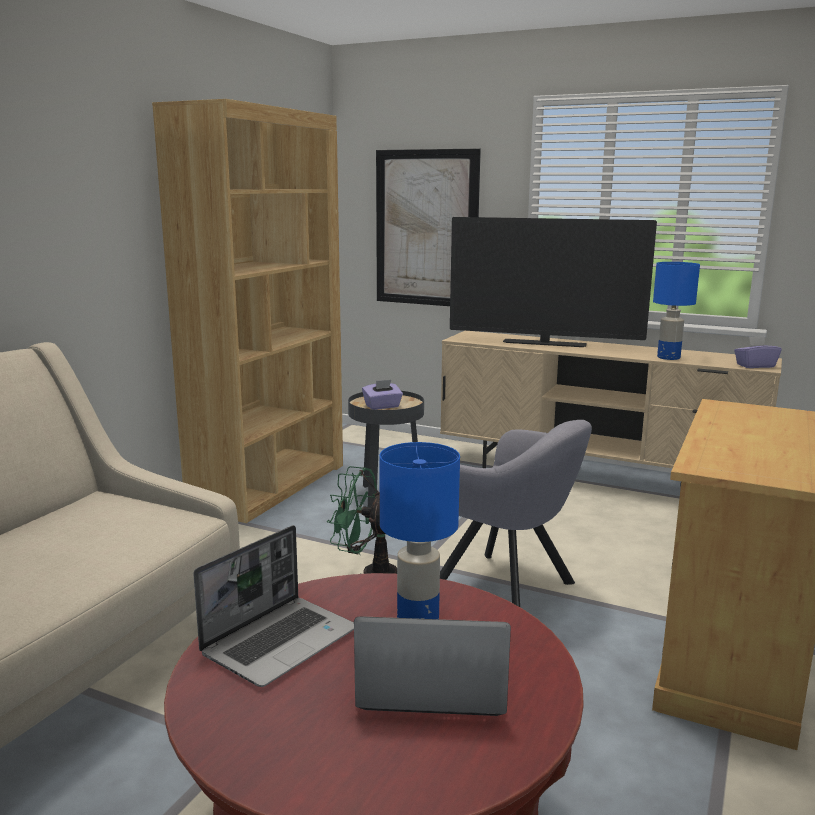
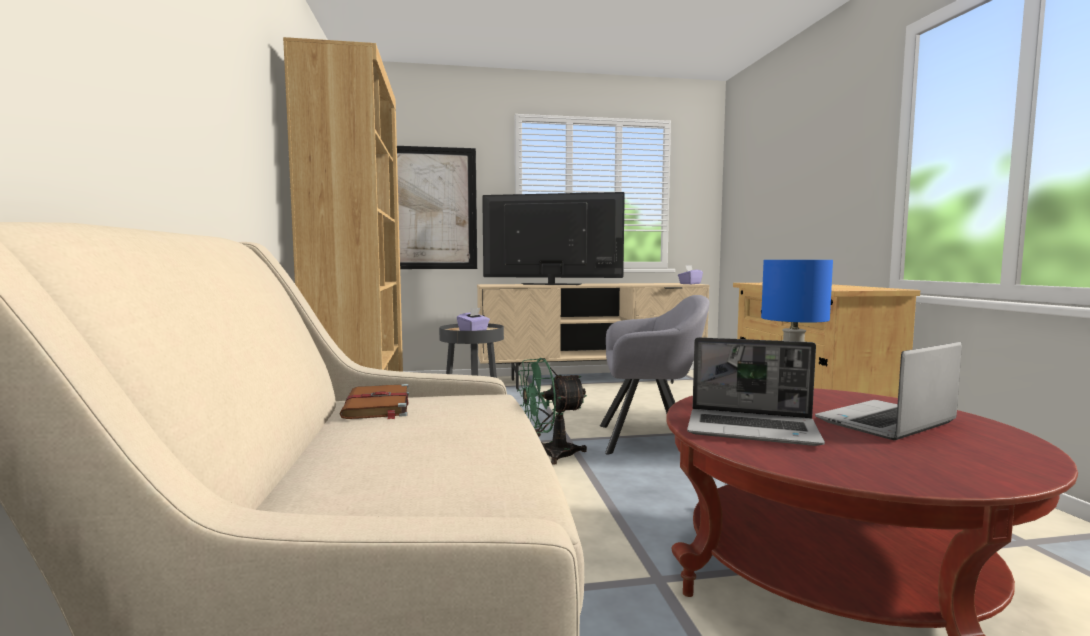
camera: 35 degrees left, 10 degrees down
laptop [193,525,354,687] -> laptop turned 105 degrees clockwise [687,337,825,446]
television [450,217,657,347] -> television turned 150 degrees counterclockwise [482,192,625,285]
blue table lamp [653,262,700,360] -> none
none -> brown book [340,384,409,420]

